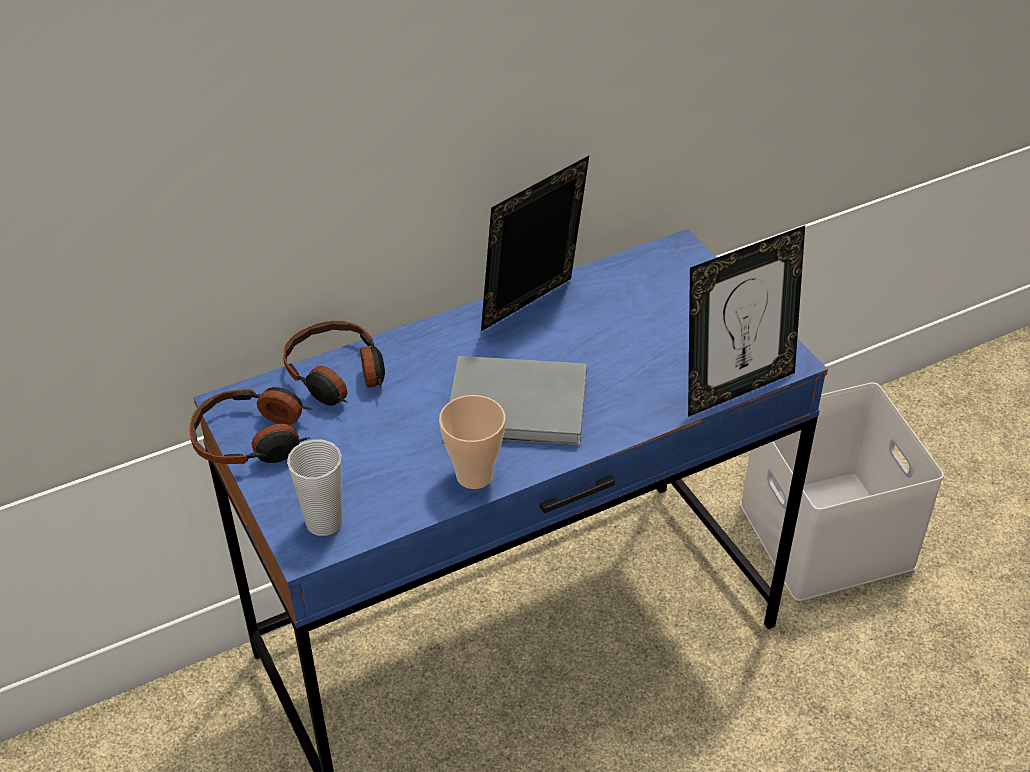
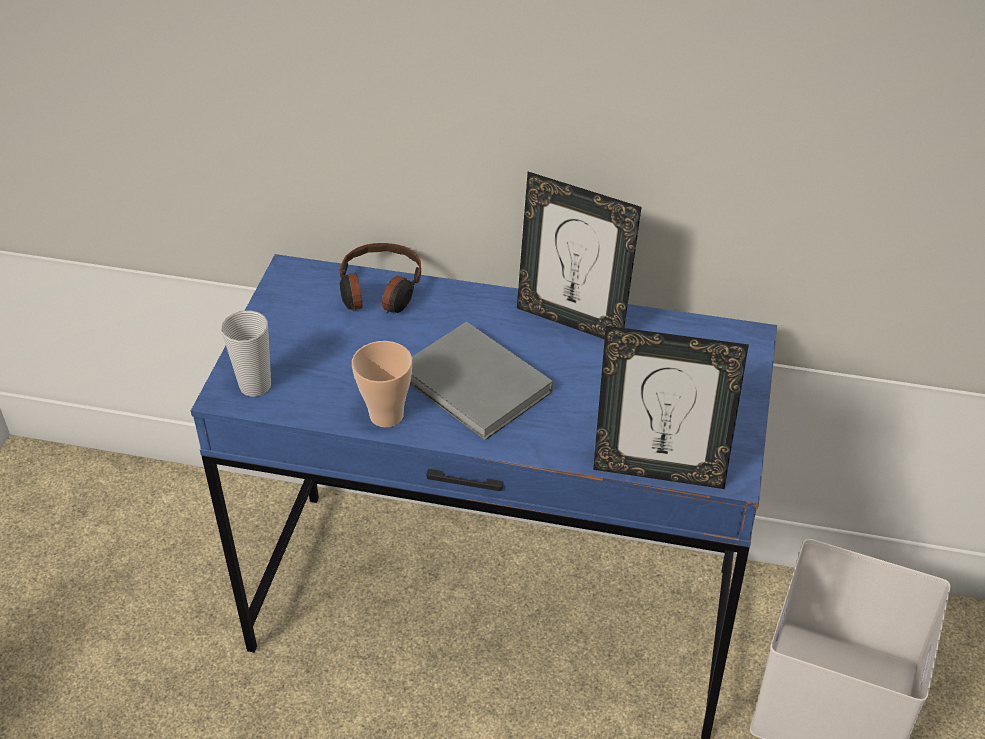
camera: 40 degrees right, 0 degrees up
headphones [189,387,312,464] -> none
picture frame [481,156,589,331] -> picture frame turned 150 degrees counterclockwise [517,172,641,339]

